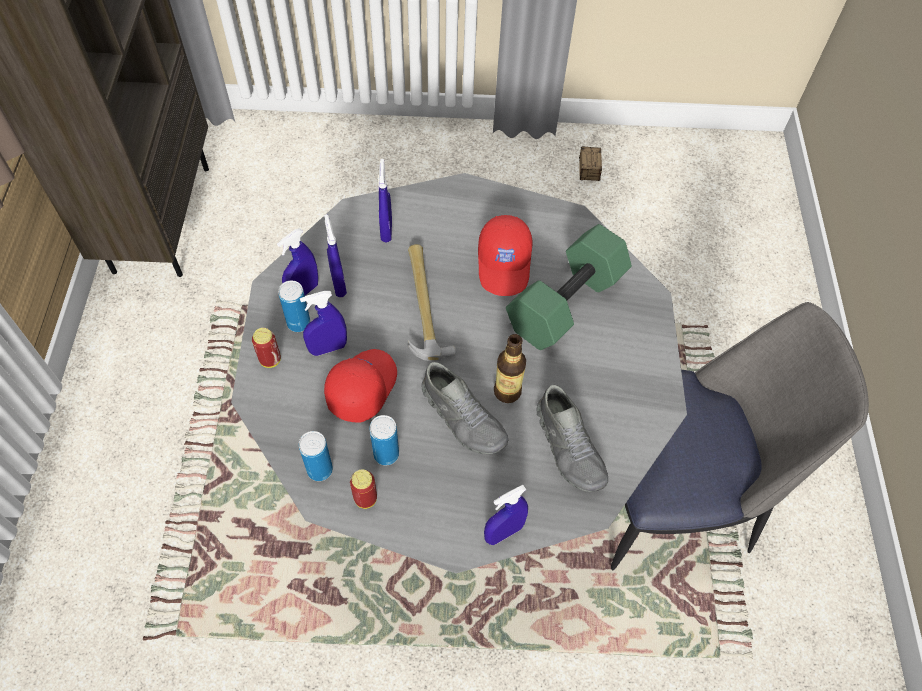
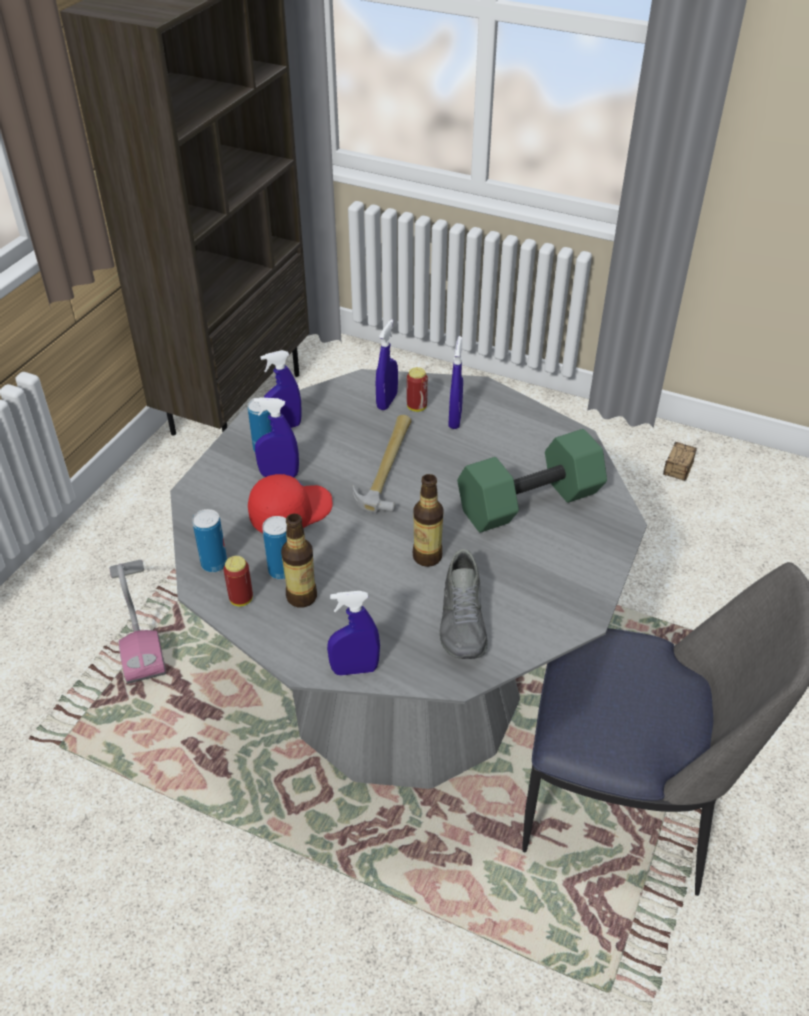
camera: 25 degrees right, 15 degrees down
can [252,328,281,368] -> can moved to [407,367,428,412]
blue spray bottle [324,214,347,297] -> blue spray bottle moved to [449,336,463,429]
grey shoe [421,362,508,454] -> none
red cap [478,215,533,296] -> none
none -> vacuum cleaner [109,560,166,684]
none -> bottle [281,514,317,608]

